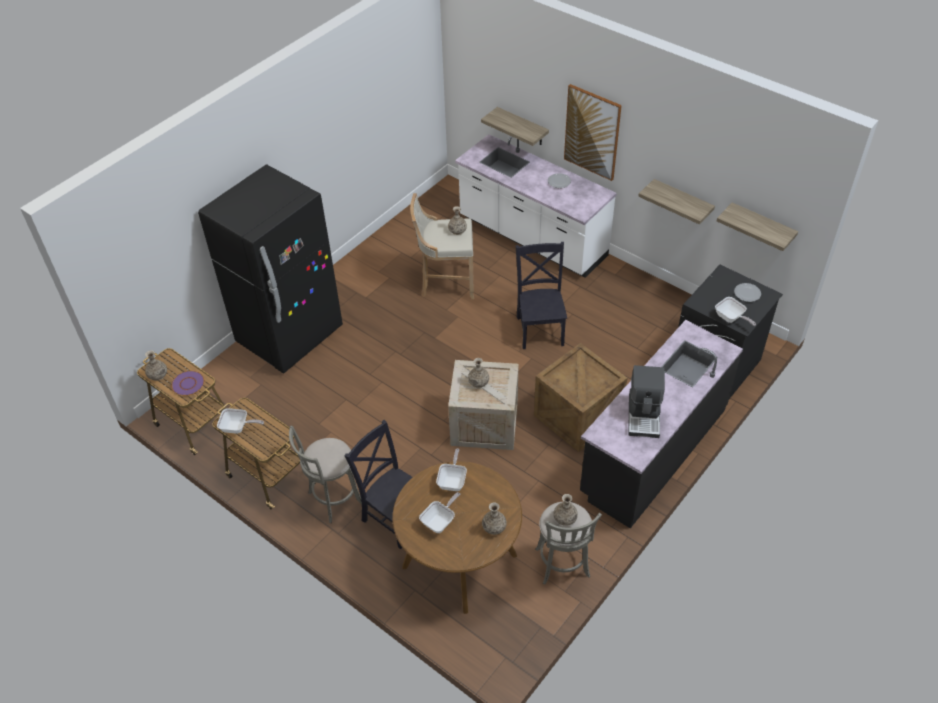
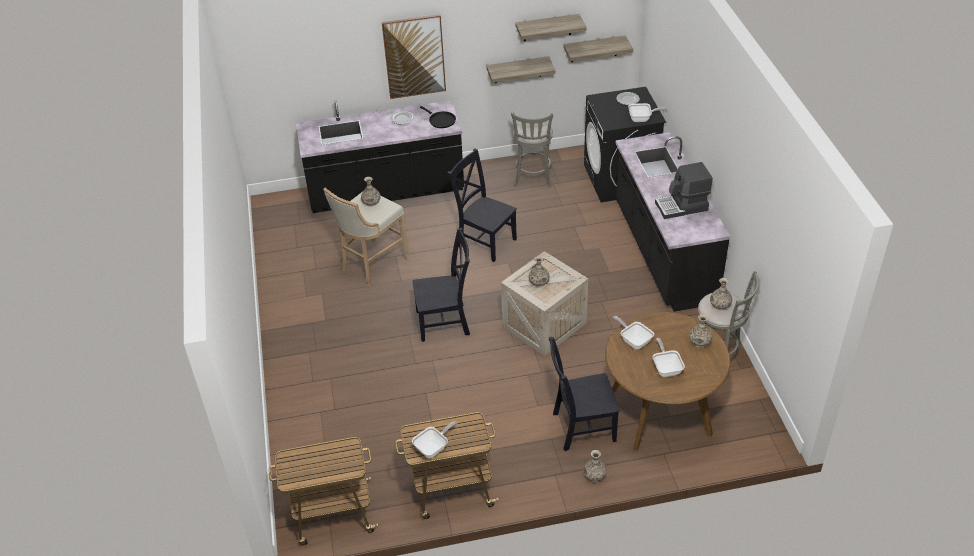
camera: 50 degrees left, 5 degrees down
vase [145,350,167,381] -> vase moved to [583,450,607,482]
purple plate [171,371,204,396] -> none
black fridge [198,165,343,374] -> none
grey stool [289,426,362,523] -> grey stool moved to [511,112,553,187]
white counter [455,134,617,278] -> black counter [296,100,464,213]
shelf [481,107,549,146] -> shelf moved to [515,14,587,41]
crate [534,343,628,452] -> none
coffee machine [628,365,665,438] -> coffee machine turned 120 degrees clockwise [655,162,713,219]
none -> black chair [413,228,470,342]
none -> black frying pan [420,106,456,128]

